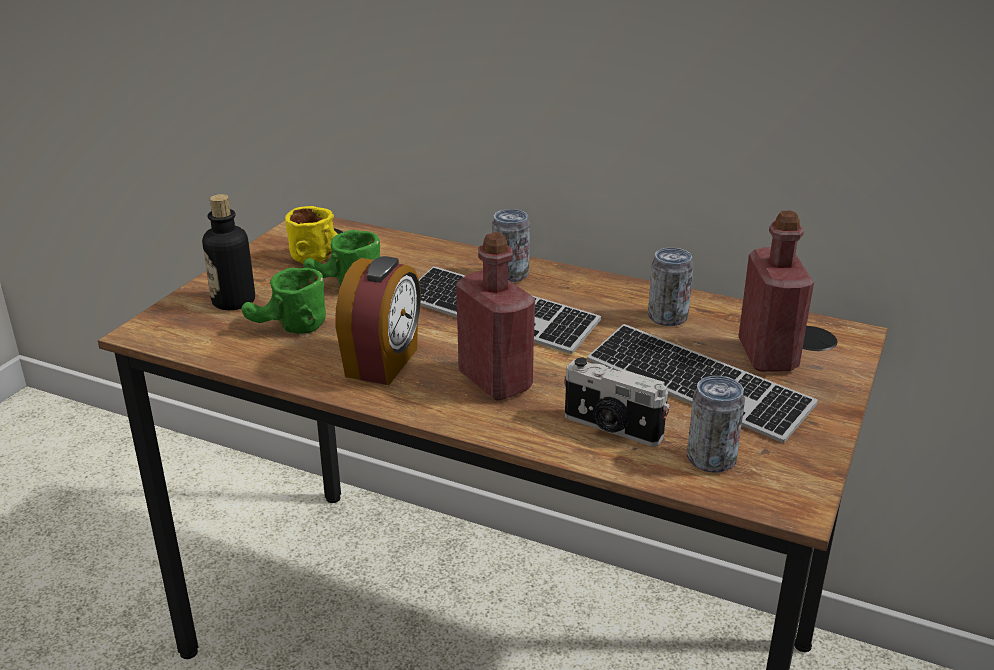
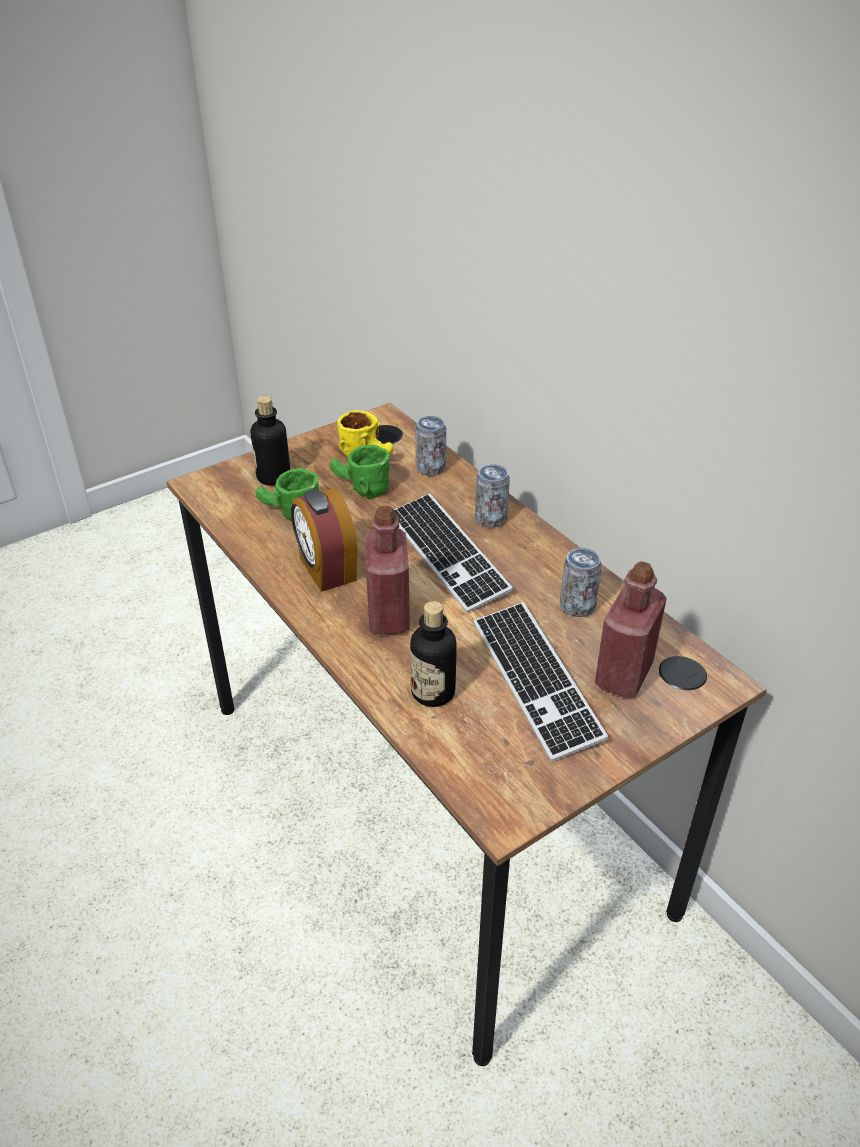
camera: 30 degrees right, 10 degrees up
alarm clock [335,256,421,385] -> alarm clock turned 105 degrees clockwise [291,488,358,592]
camera [564,357,670,446] -> bottle [410,601,457,707]
can [687,376,745,473] -> can moved to [415,416,446,476]

